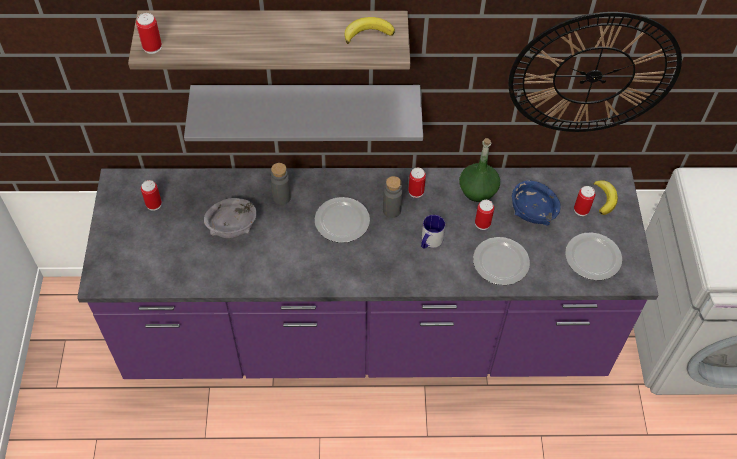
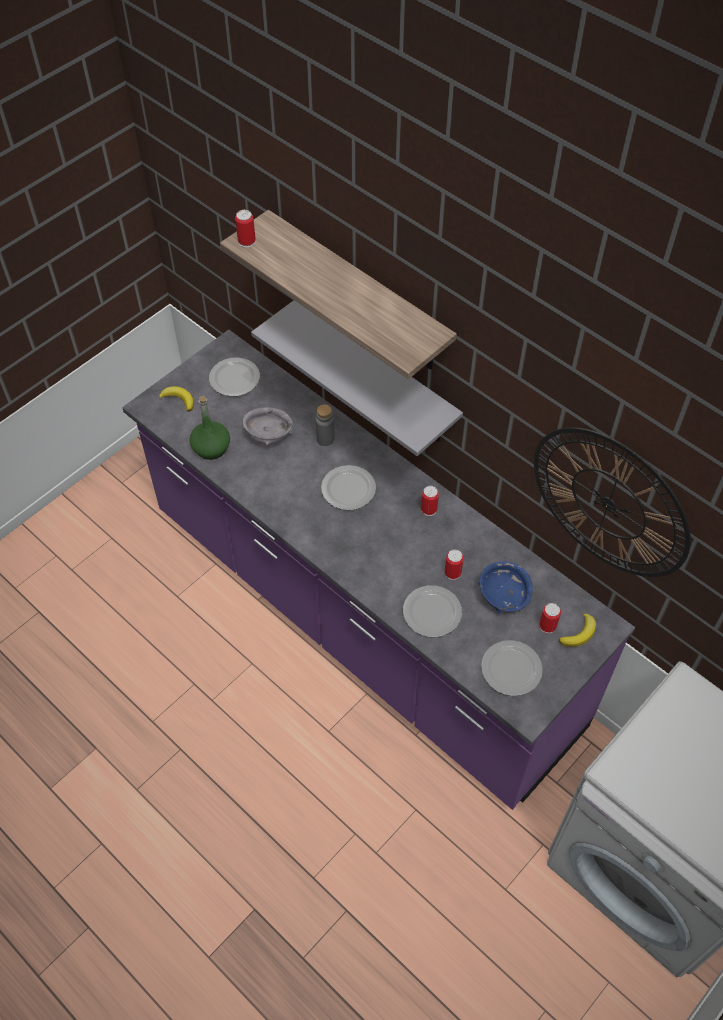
camera: 45 degrees right, 0 degrees up
can [141,180,162,211] -> plate [209,357,260,396]
banana [345,17,395,44] -> banana moved to [159,386,194,412]
grey bottle [383,176,403,218] -> none
mug [421,215,445,249] -> none
green bottle [459,138,500,202] -> green bottle moved to [189,396,230,460]

